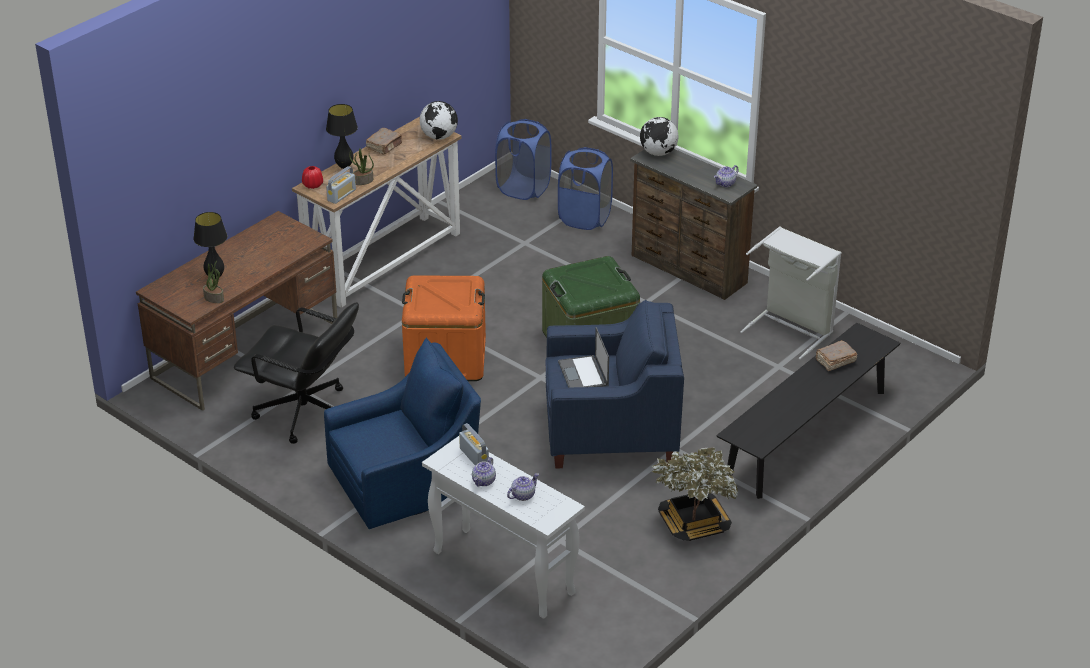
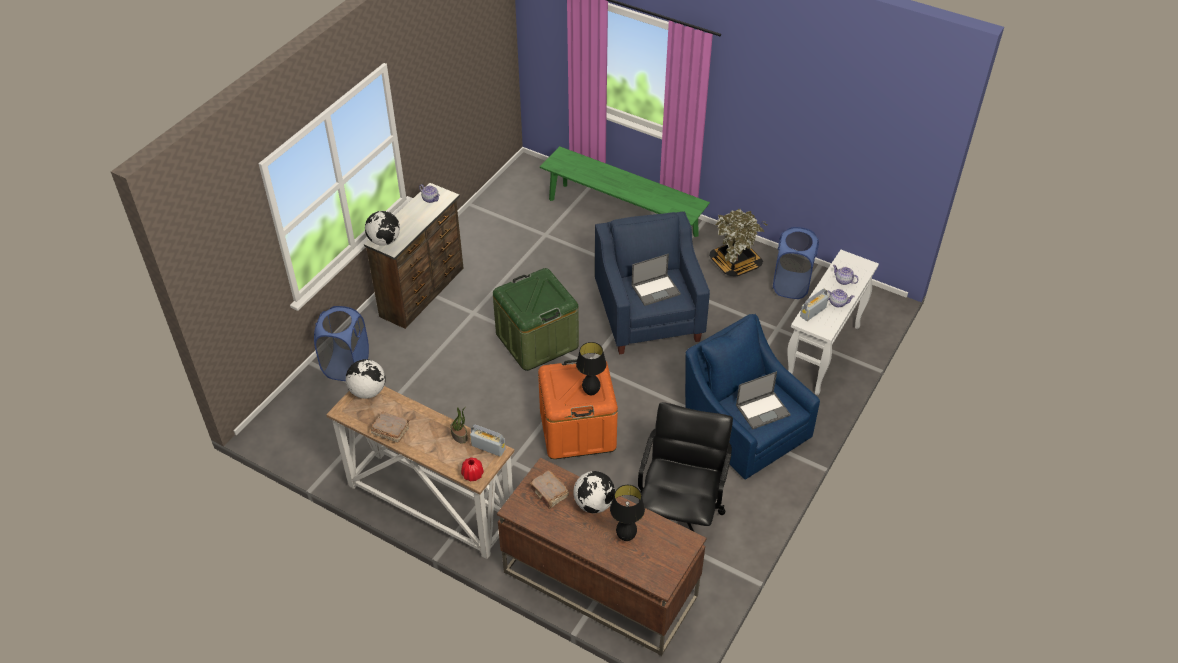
camera: 100 degrees left, 10 degrees up
potted plant [203,261,224,303] -> none
black table lamp [326,104,358,169] -> black table lamp moved to [576,342,607,396]
blue laundry basket [495,119,551,200] -> blue laundry basket moved to [773,227,819,299]
black bench [717,323,900,499] -> green bench [540,146,710,237]
grey laundry basket [740,226,842,360] -> none
brown book [816,340,857,371] -> brown book moved to [529,470,569,509]
none -> globe [573,471,615,513]
none -> laptop [736,371,791,429]

